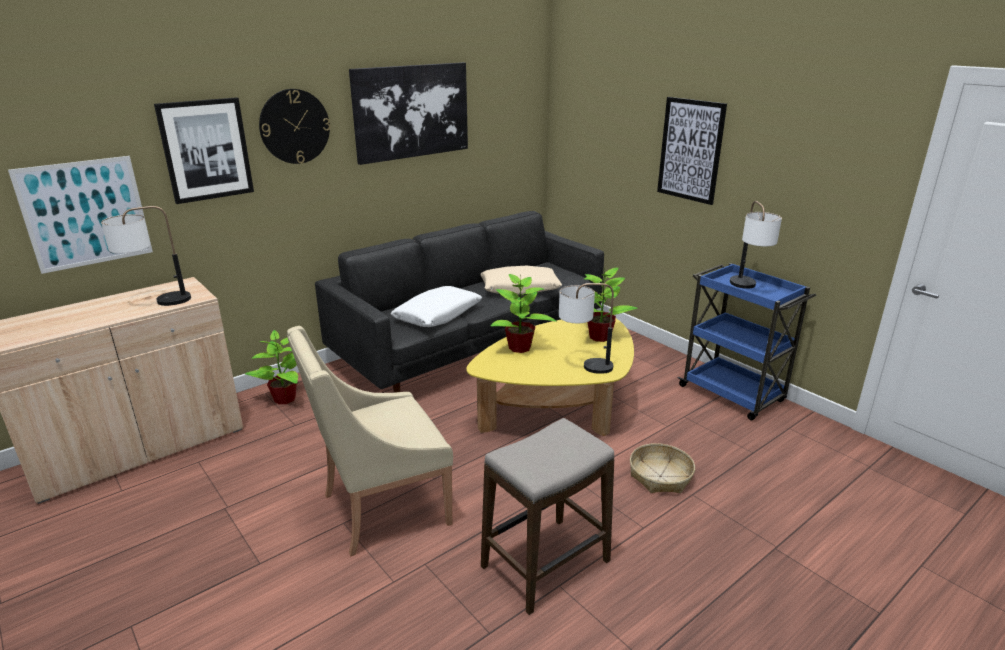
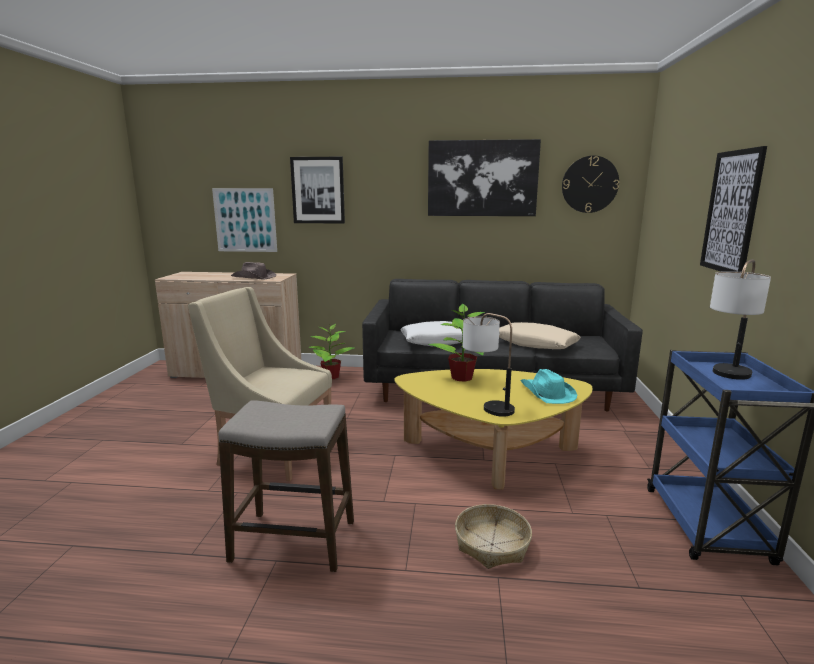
camera: 45 degrees right, 10 degrees down
table lamp [101,206,191,306] -> brown hat [231,262,276,279]
wall clock [259,89,330,164] -> wall clock moved to [562,156,619,213]
potted plant [584,265,638,342] -> turquoise hat [520,369,577,404]

